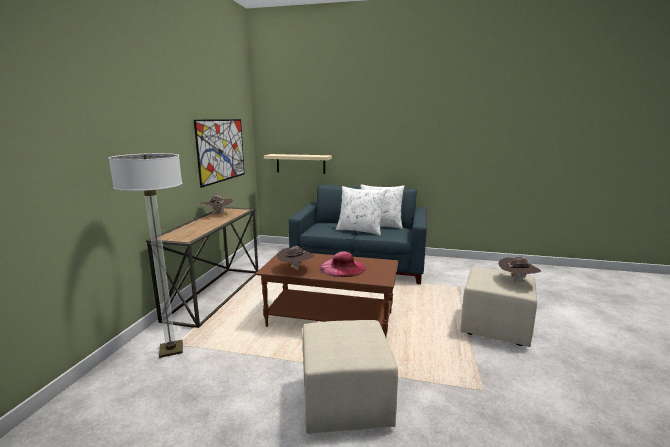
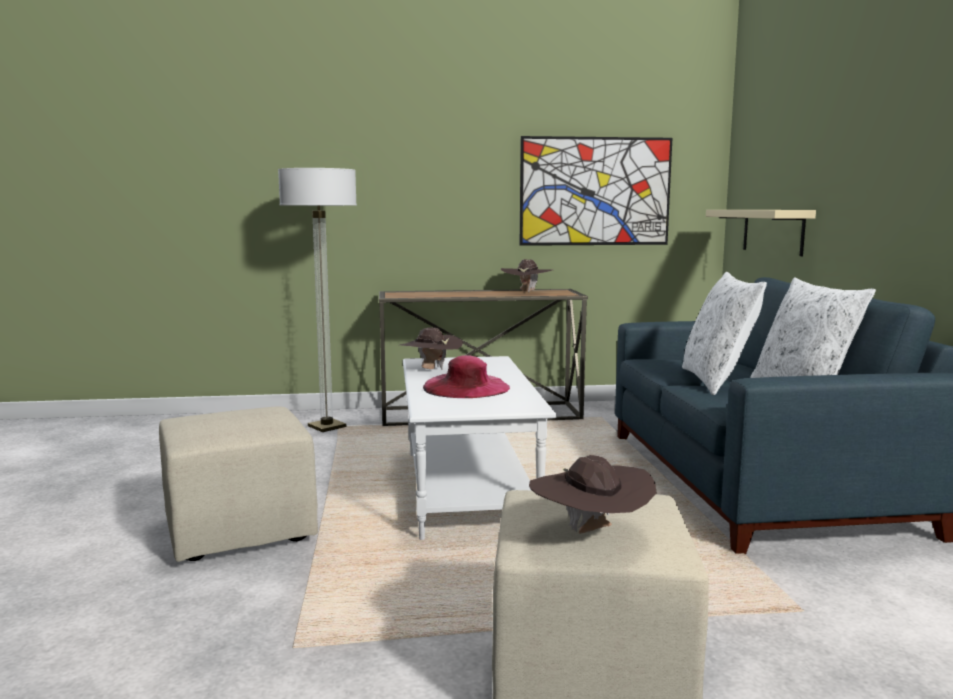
camera: 70 degrees right, 5 degrees down
brown coffee table [255,253,399,337] -> white coffee table [403,356,557,540]

